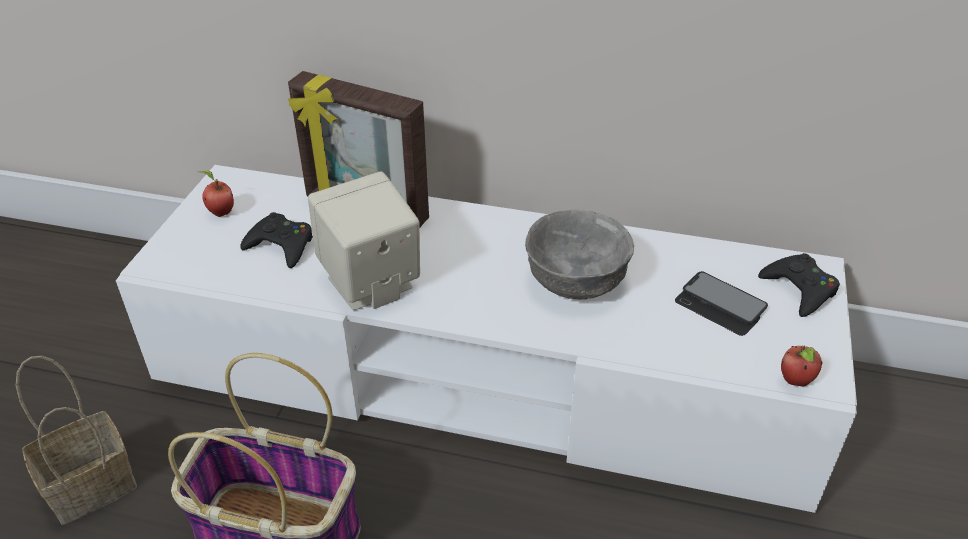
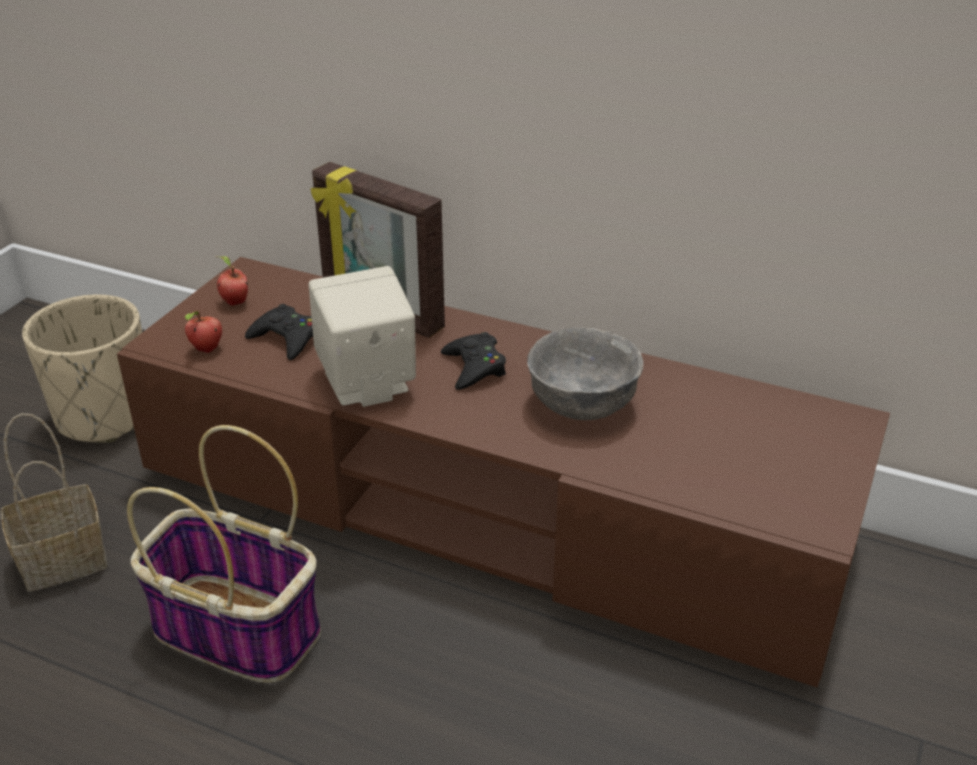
camera: 10 degrees right, 5 degrees down
white tv stand [116,165,857,513] -> brown tv stand [117,257,890,687]
phone [675,271,768,336] -> none
black game controller [758,253,840,317] -> black game controller moved to [441,332,506,390]
apple [781,345,823,387] -> apple moved to [185,311,222,353]
none -> beige planter [22,295,142,443]

